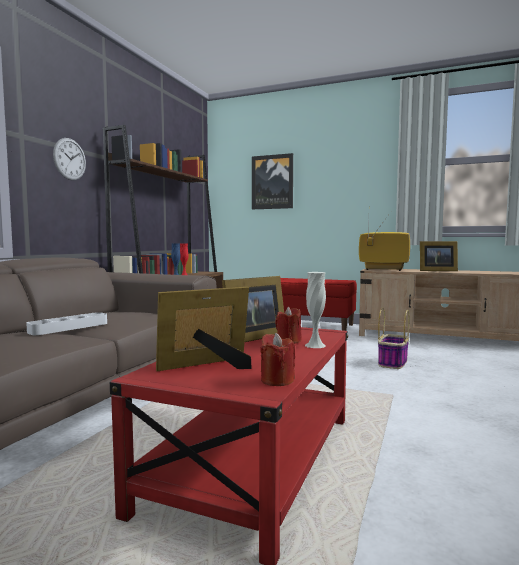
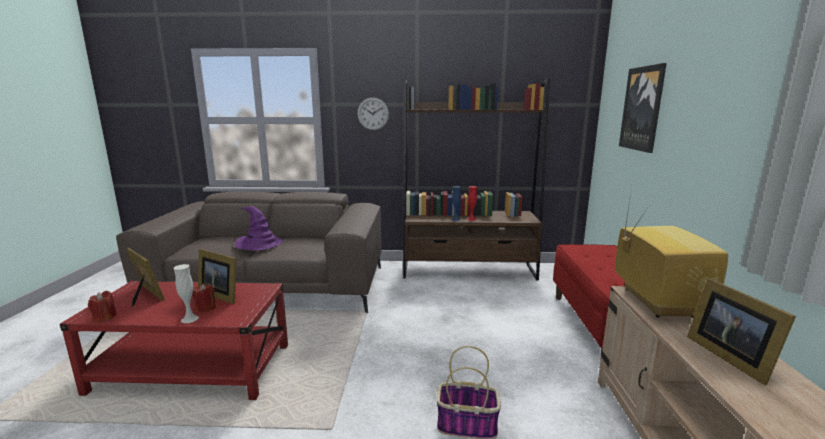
camera: 70 degrees right, 10 degrees up
white tray [26,312,107,335] -> purple hat [235,206,283,251]

